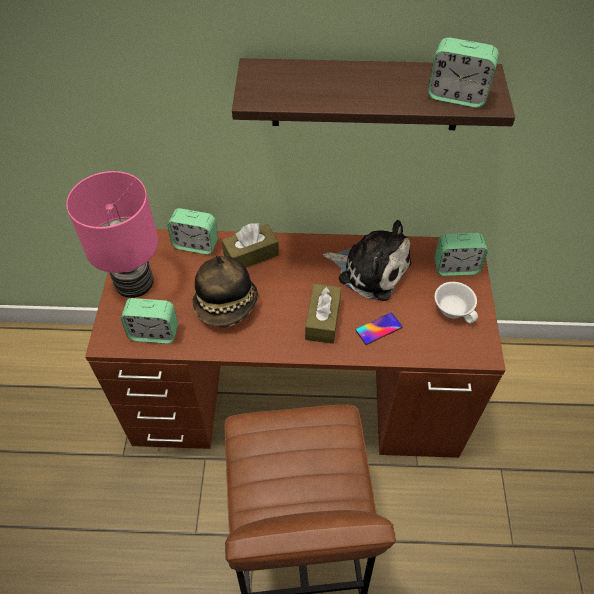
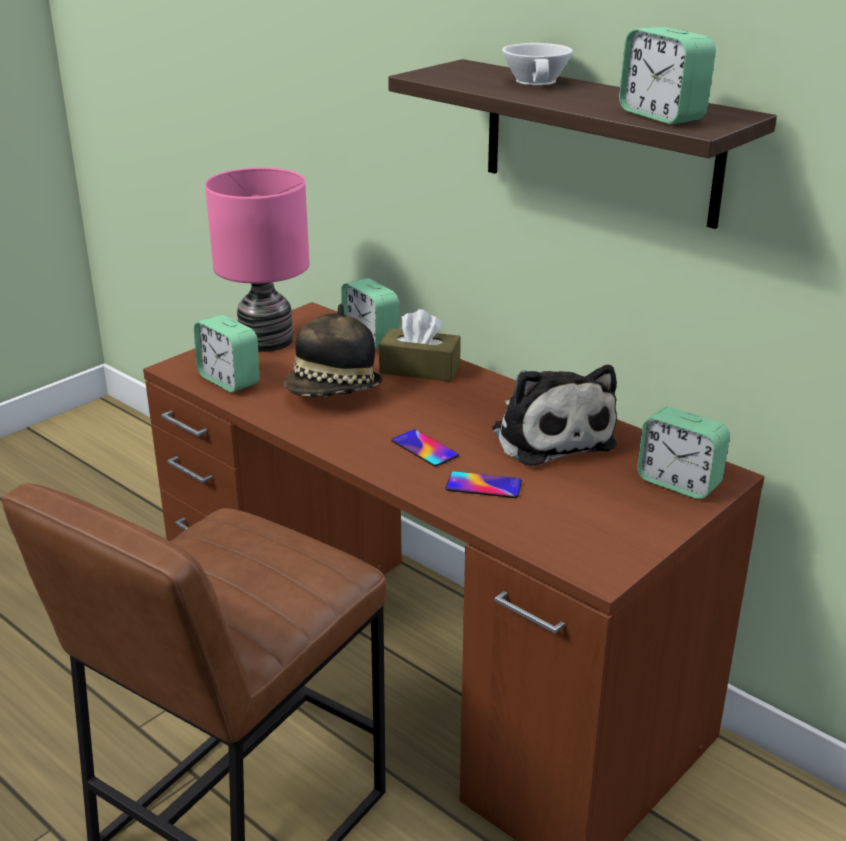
camera: 40 degrees right, 25 degrees down
brown tissue box [305,284,341,344] -> phone [391,429,459,467]
white cup [435,282,478,323] -> white cup moved to [502,43,573,85]

